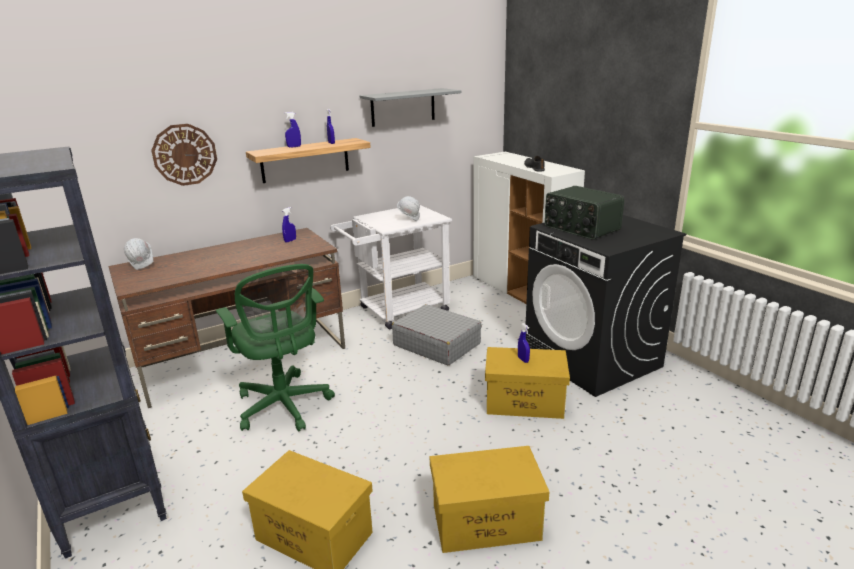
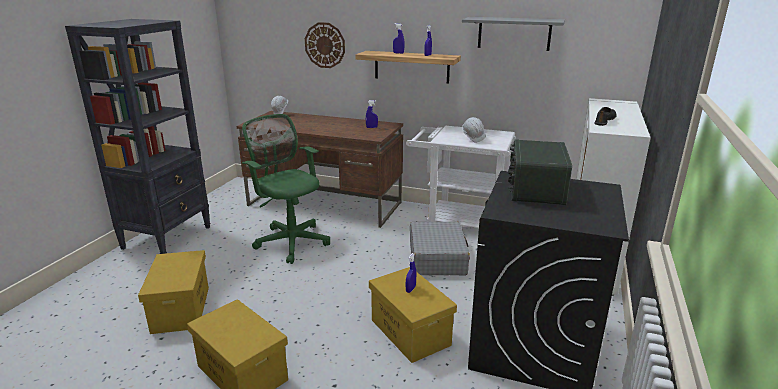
camera: 50 degrees right, 0 degrees up
green office chair [216,264,335,431] -> green office chair turned 120 degrees clockwise [242,114,330,264]

